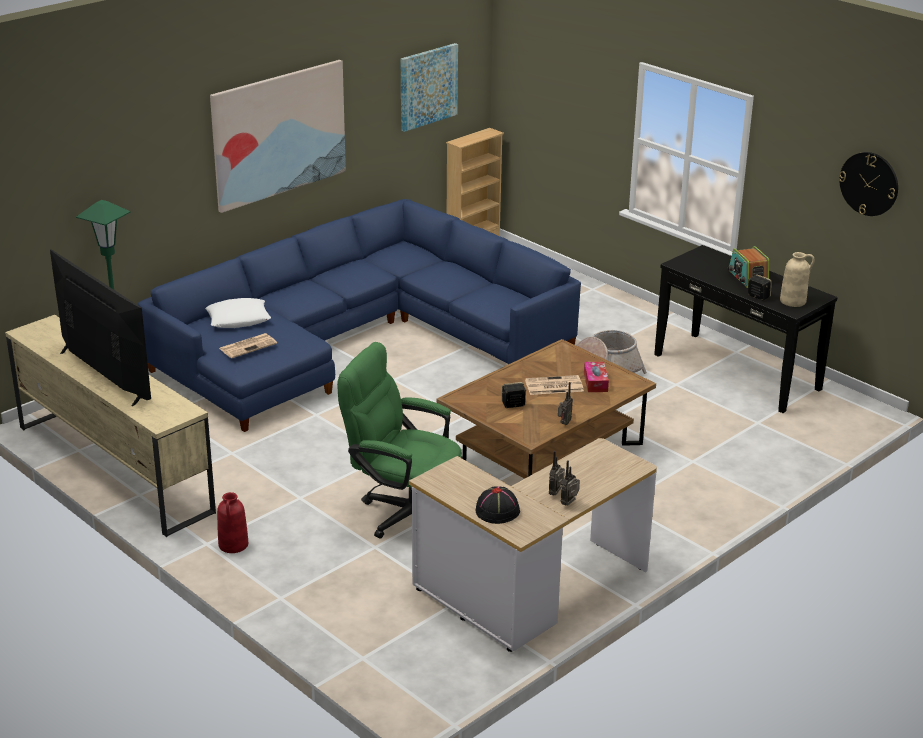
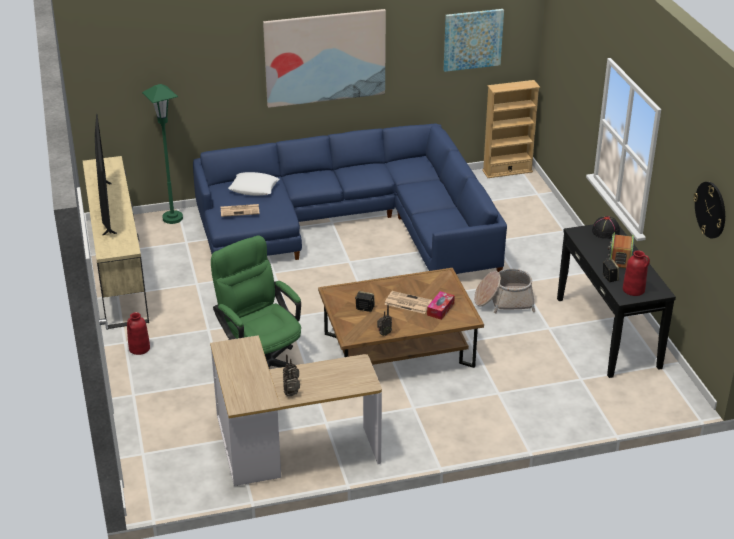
camera: 30 degrees right, 5 degrees up
black hat [476,486,520,524] -> black hat moved to [592,216,620,239]
beige vase [780,252,815,307] -> red vase [623,250,650,296]

